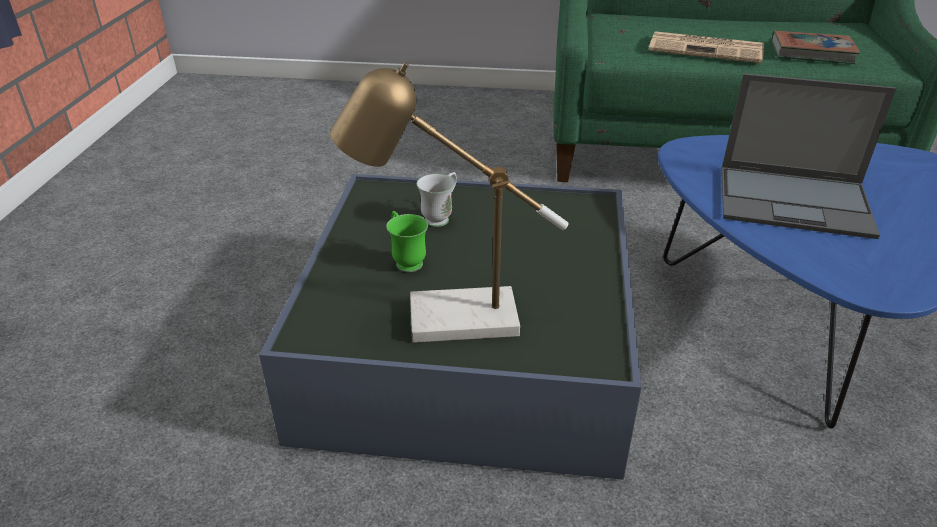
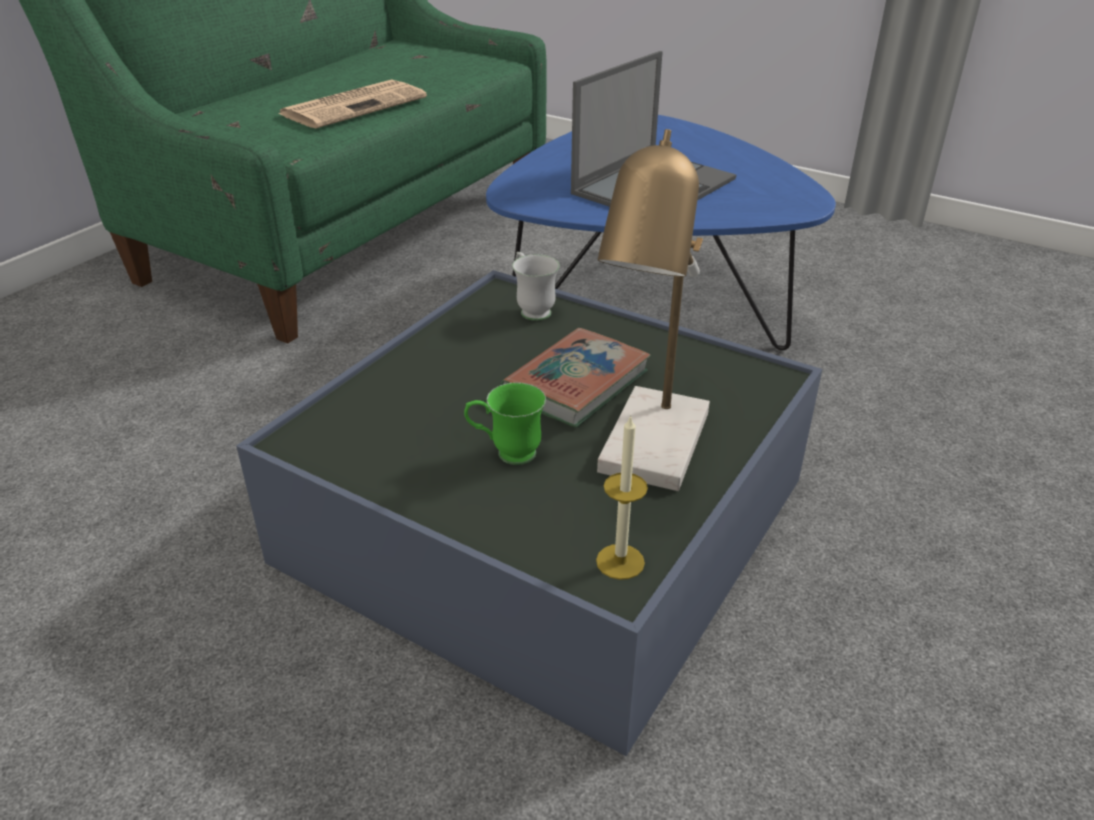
camera: 65 degrees left, 0 degrees up
white mug [417,172,457,227] -> white mug moved to [512,252,560,321]
book [771,30,860,64] -> book moved to [500,328,651,428]
none -> candle [596,415,648,580]

